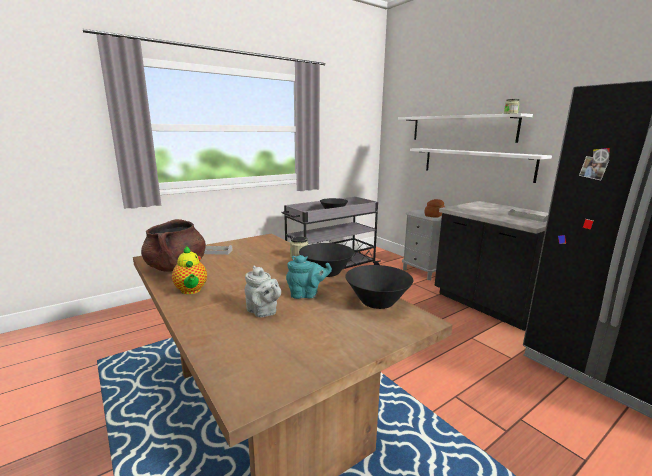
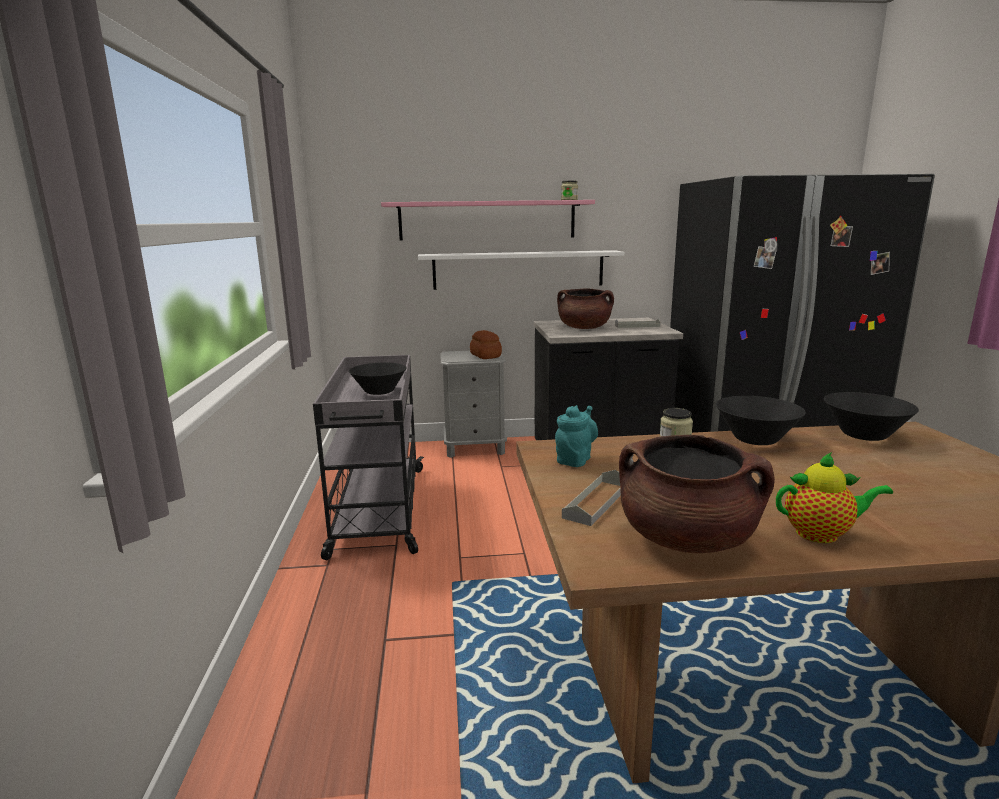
camera: 60 degrees left, 0 degrees up
grey teapot [245,266,281,317] -> none
turquoise teapot [286,255,332,299] -> turquoise teapot moved to [555,405,598,467]
white shelf [398,113,533,143] -> pink shelf [381,200,595,241]
none -> brown cooking pot [557,288,614,329]

